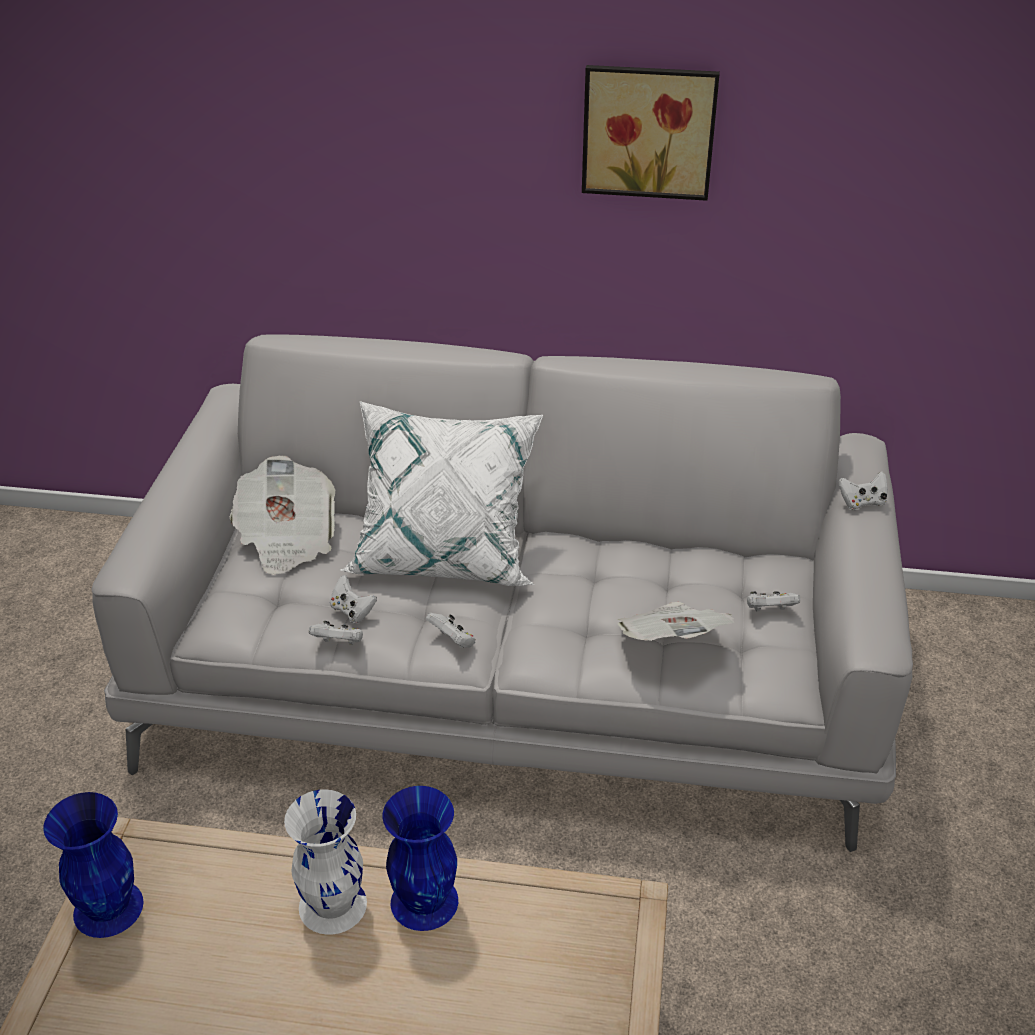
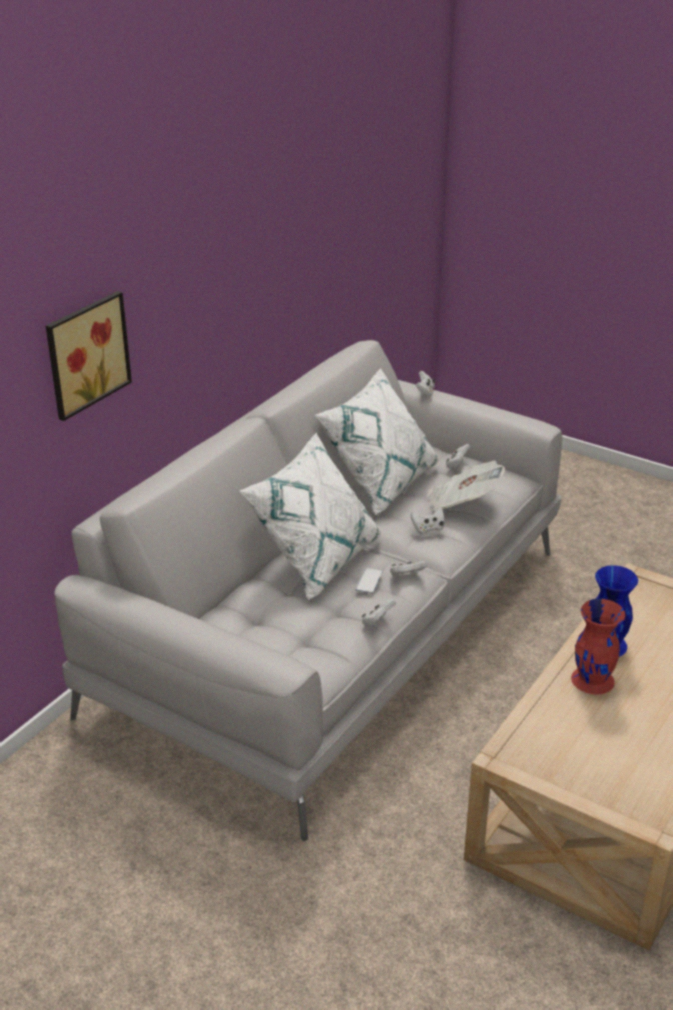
camera: 65 degrees left, 5 degrees down
blue vase [43,792,143,938] -> none
newspaper [229,456,335,575] -> none
white vase [284,789,367,935] -> red vase [571,599,625,695]
white game controller [330,575,377,623] -> white game controller moved to [410,507,444,534]
picture [582,65,720,201] -> picture moved to [46,291,132,421]
none -> white pillow [314,369,439,515]
none -> phone [356,568,383,594]

